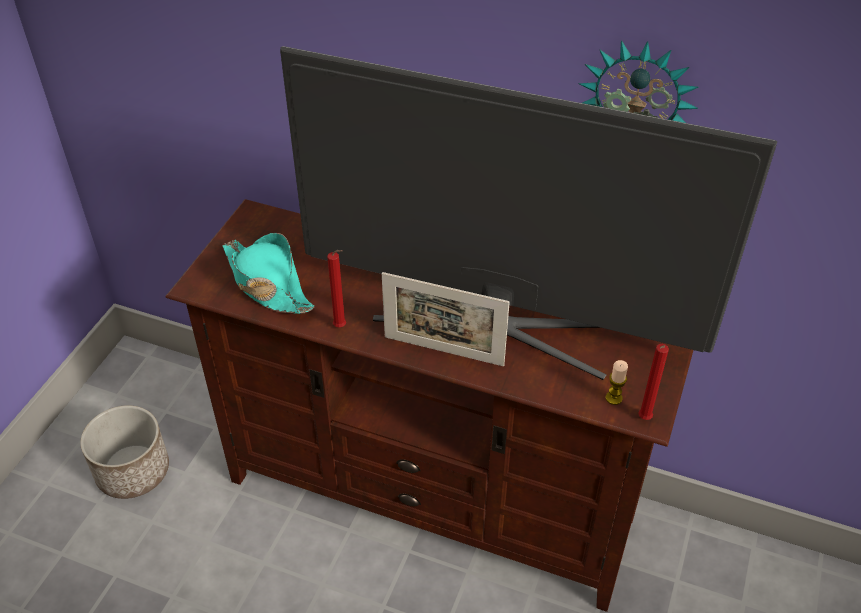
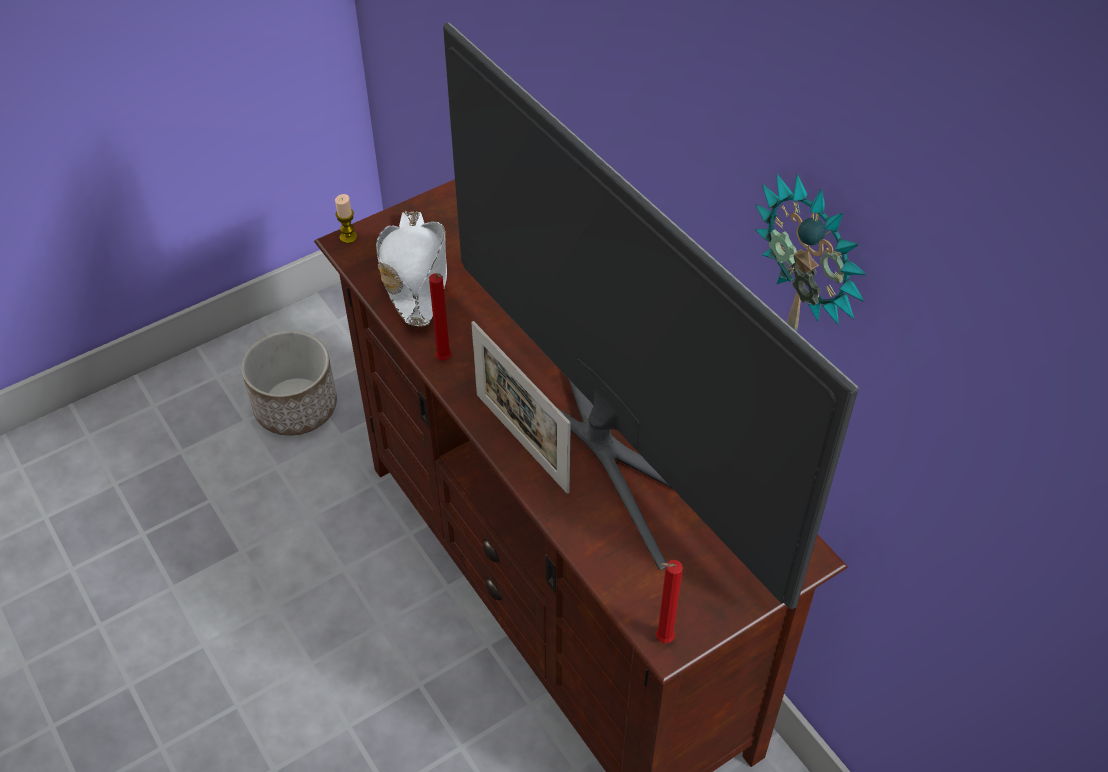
camera: 35 degrees right, 5 degrees up
turquoise hat [222,233,314,314] -> white hat [376,211,447,327]
candle [605,360,628,405] -> candle moved to [335,194,357,244]

